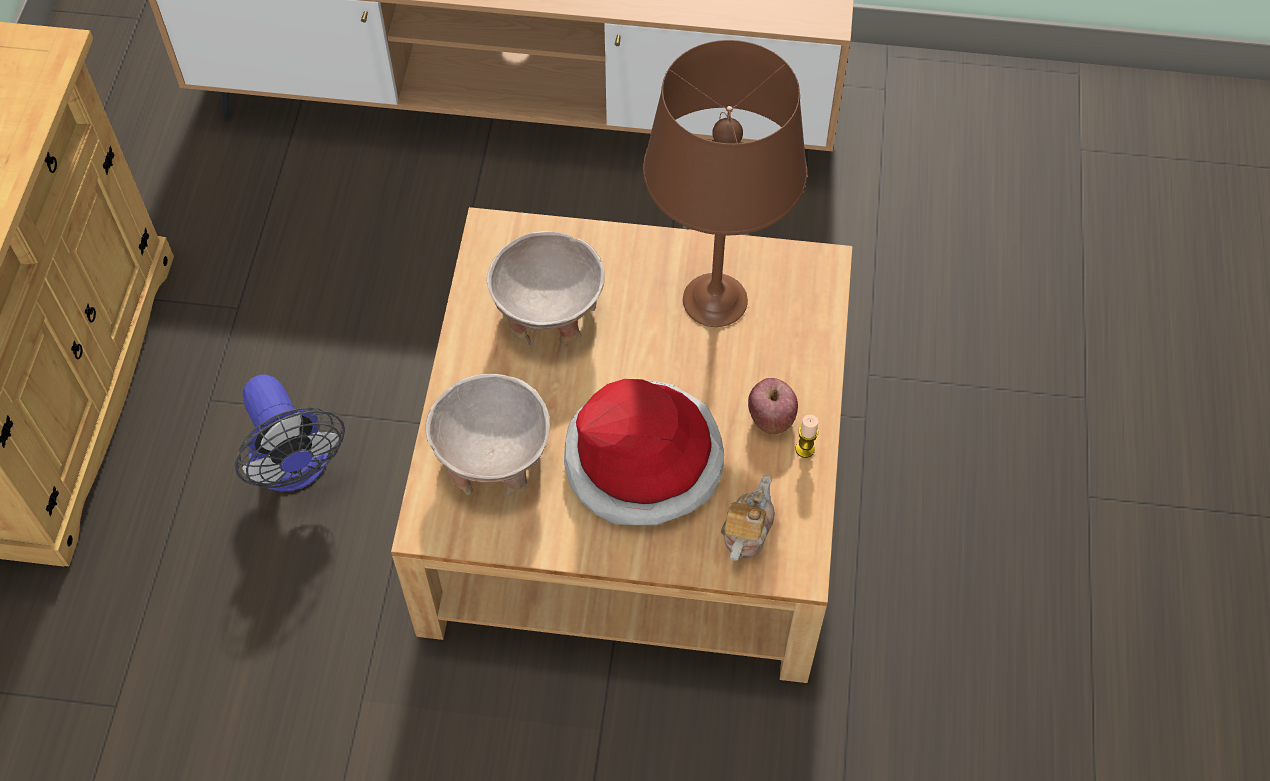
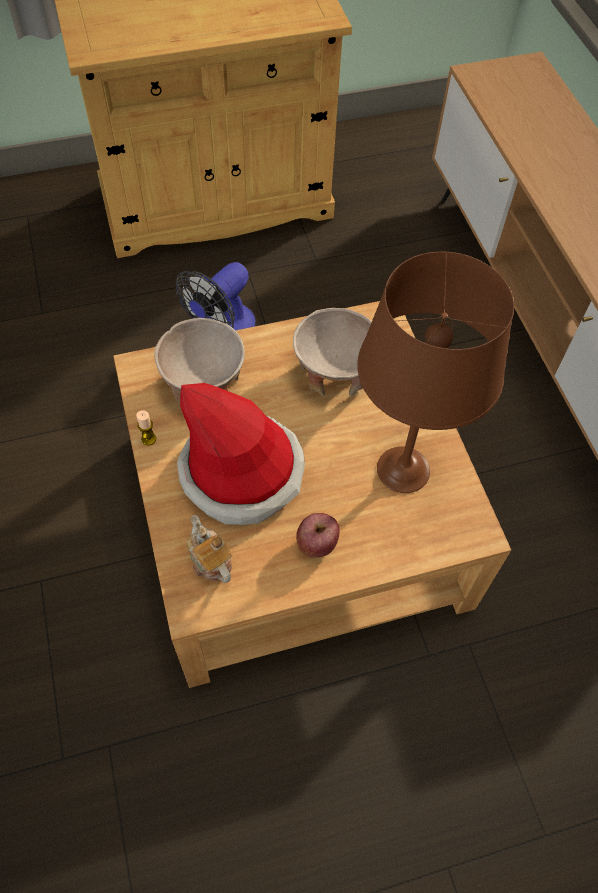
camera: 65 degrees right, 0 degrees up
teapot [721,476,775,561] -> teapot turned 120 degrees counterclockwise [187,515,232,583]
candle [796,415,818,458] -> candle moved to [136,410,156,445]

